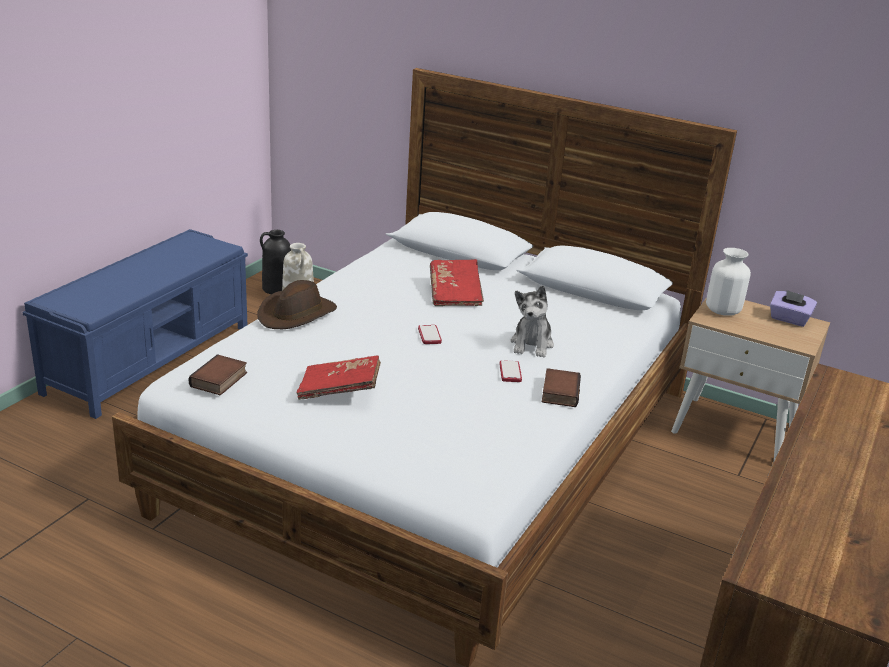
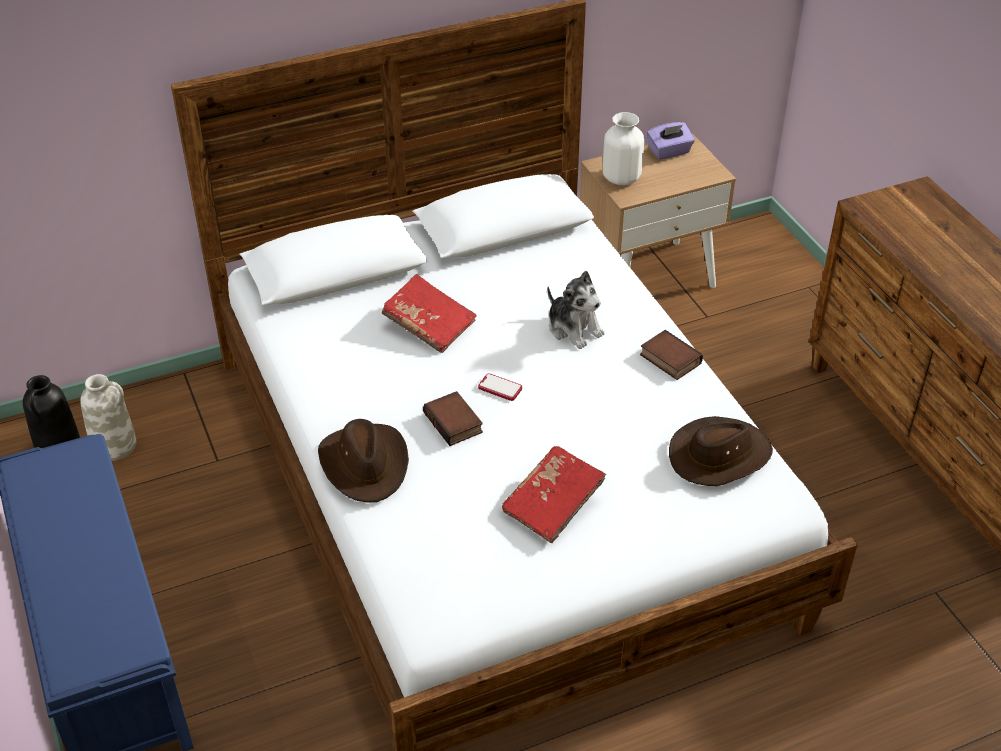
camera: 50 degrees left, 15 degrees up
book [188,354,247,395] -> book moved to [423,391,483,446]
phone [500,360,522,382] -> none
none -> brown hat [669,416,773,486]

